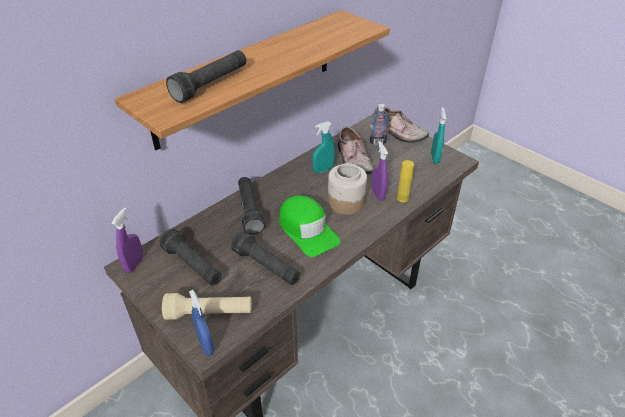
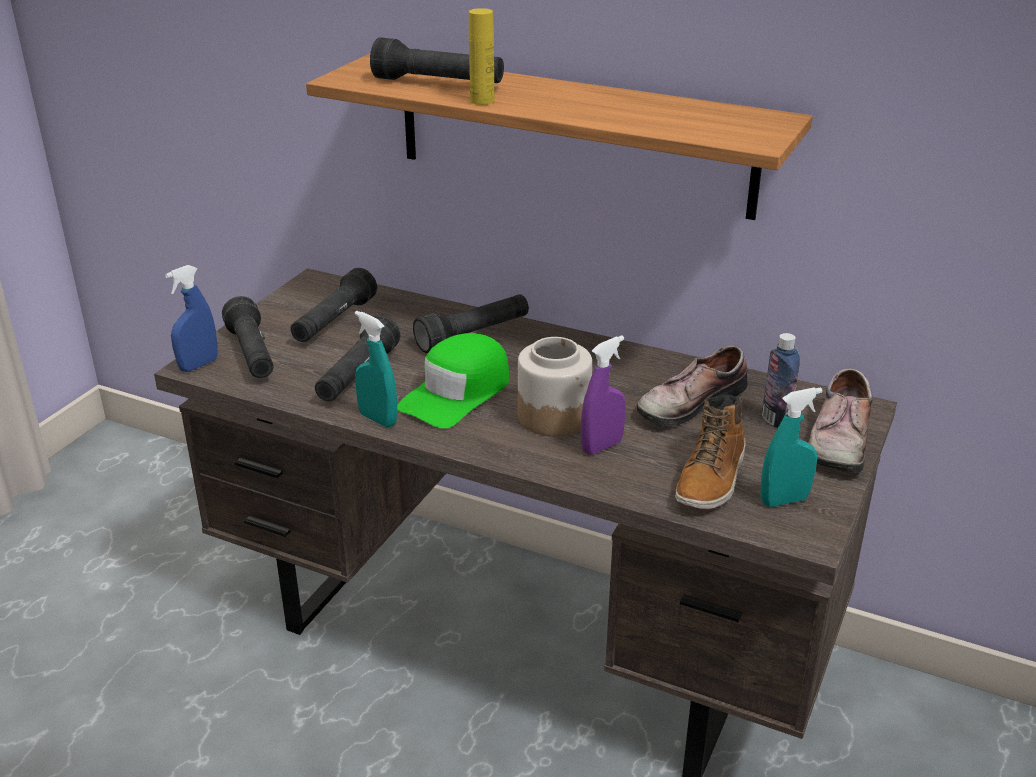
camera: 70 degrees right, 10 degrees down
purple spray bottle [111,207,143,273] -> none
beige flashlight [162,293,252,320] -> black flashlight [222,296,274,378]
turquoise spray bottle [312,121,335,173] -> turquoise spray bottle moved to [355,311,397,427]
yellow bottle [397,160,414,202] -> yellow bottle moved to [469,8,494,105]
none -> boot [675,395,746,509]

